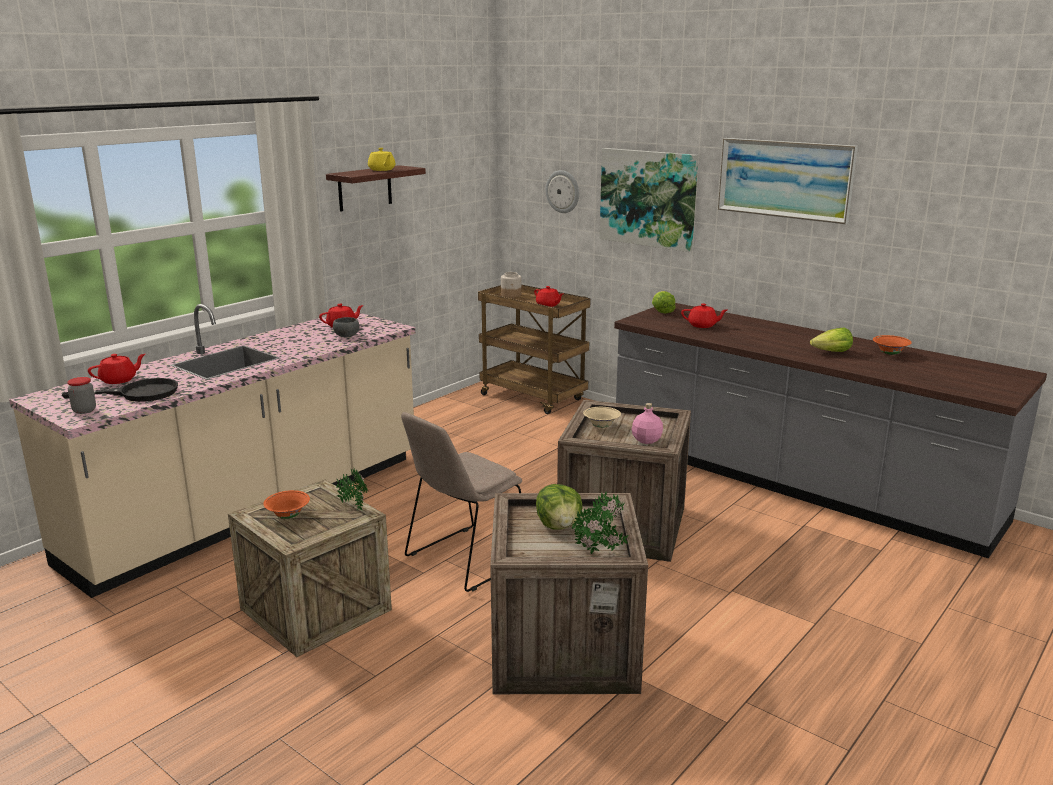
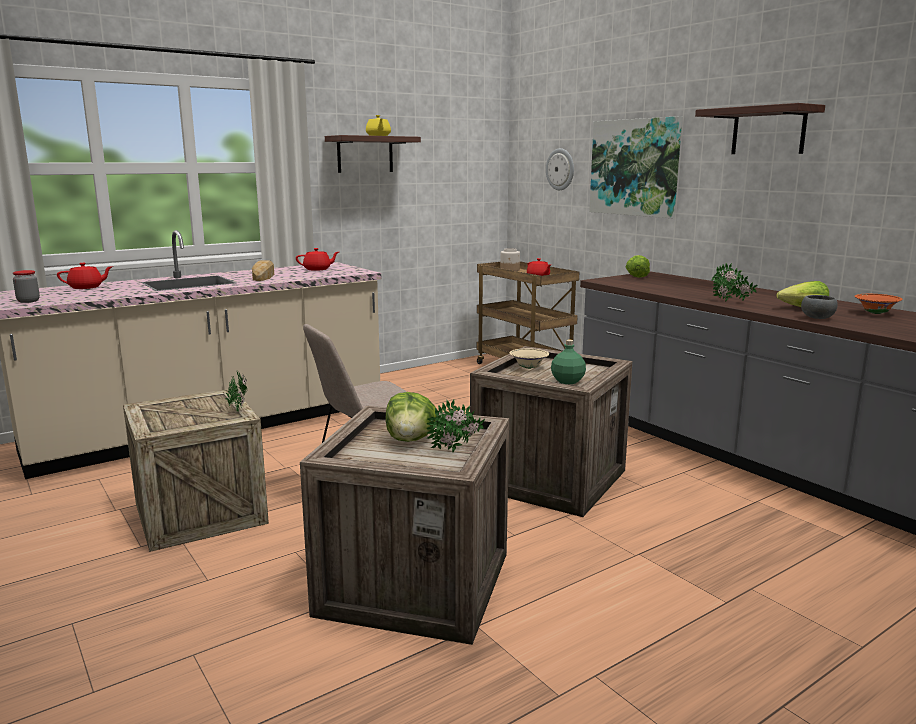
camera: 15 degrees right, 5 degrees down
black frying pan [62,378,178,402] -> none
orange bowl [263,490,310,519] -> none
grey bowl [333,317,359,337] -> grey bowl moved to [801,295,838,319]
potted plant [572,508,628,554] -> potted plant moved to [711,263,757,301]
pink bottle [632,403,663,444] -> green bottle [551,340,586,384]
red teapot [681,303,727,328] -> none
picture [718,138,858,224] -> shelf [695,103,825,154]
none -> bread [252,261,274,281]

